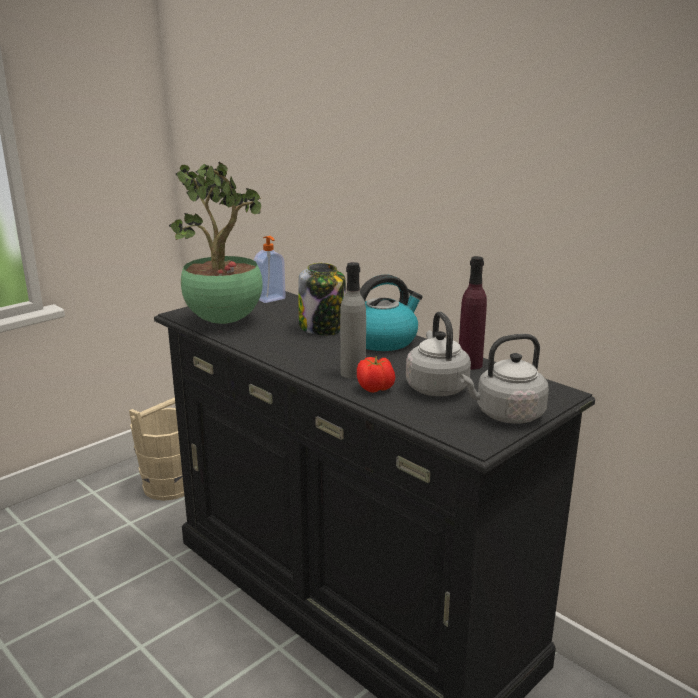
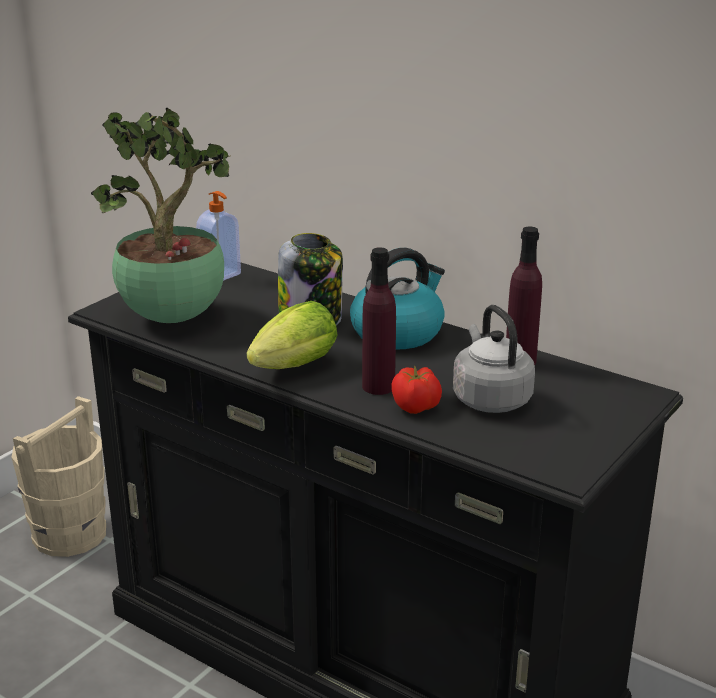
camera: 10 degrees left, 5 degrees up
grey bottle [340,262,366,379] -> purple bottle [362,247,396,395]
grey kettle [460,334,549,424] -> none
none -> lettuce [247,301,338,369]

